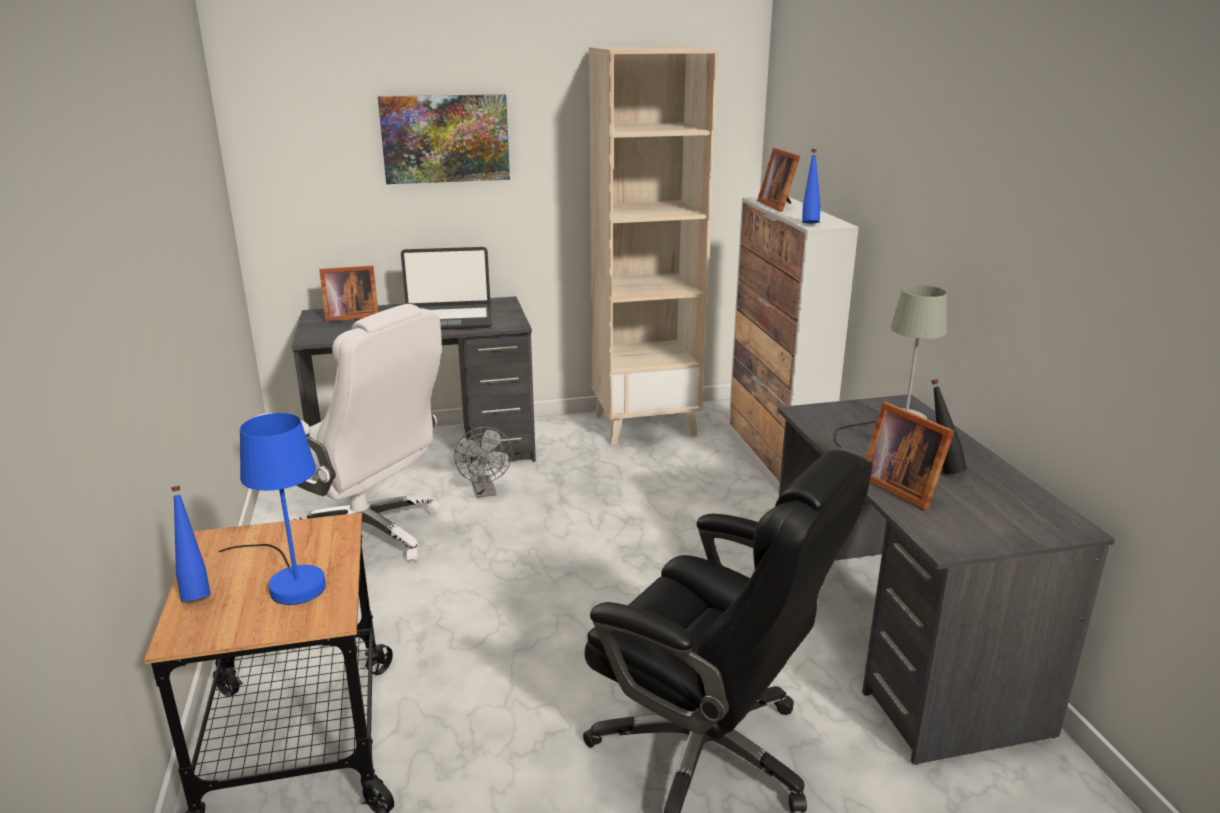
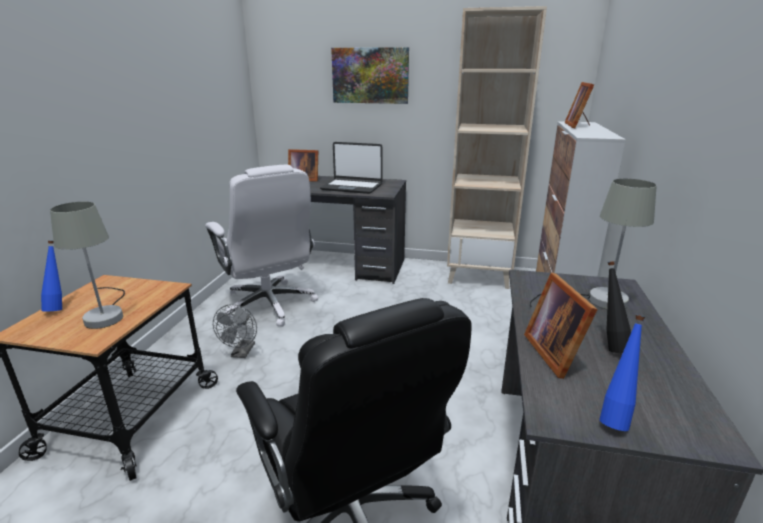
camera: 25 degrees right, 0 degrees up
blue table lamp [219,413,326,605] -> grey table lamp [50,202,125,329]
grey fan [455,427,513,498] -> grey fan moved to [213,304,257,358]
blue bottle [802,149,820,223] -> blue bottle moved to [599,315,645,431]

